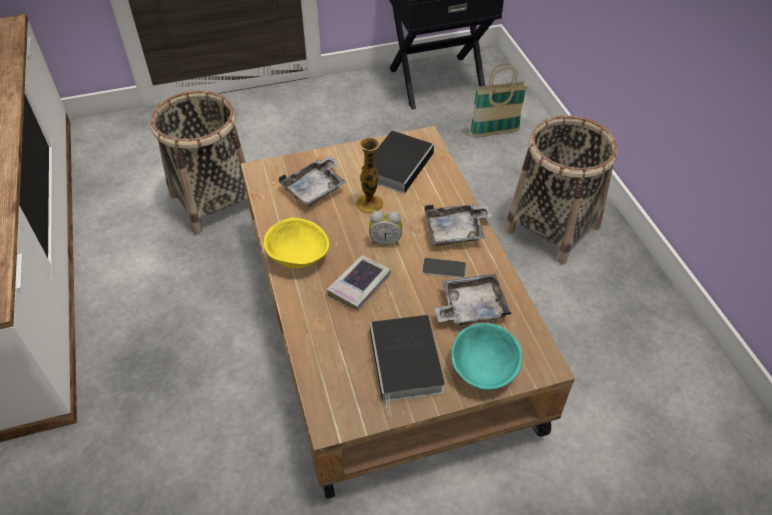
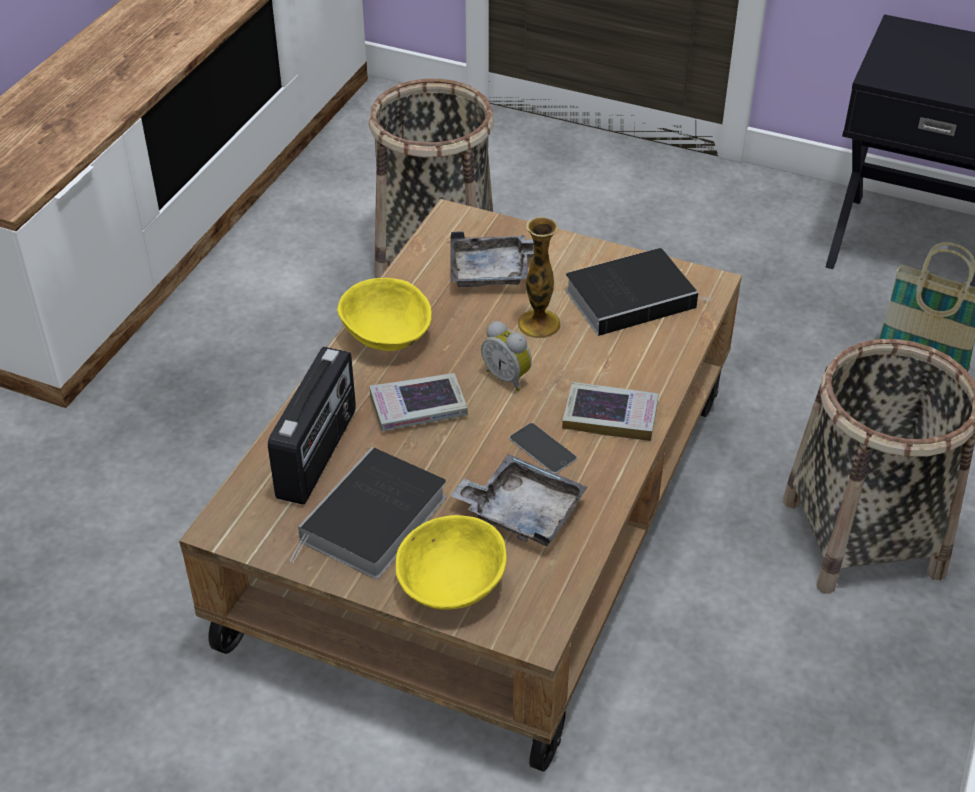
camera: 40 degrees right, 5 degrees down
grey tray [424,204,492,246] -> book [562,382,659,441]
turquoise bowl [452,323,523,390] -> yellow bowl [396,515,507,610]
none -> radio [268,347,356,504]

